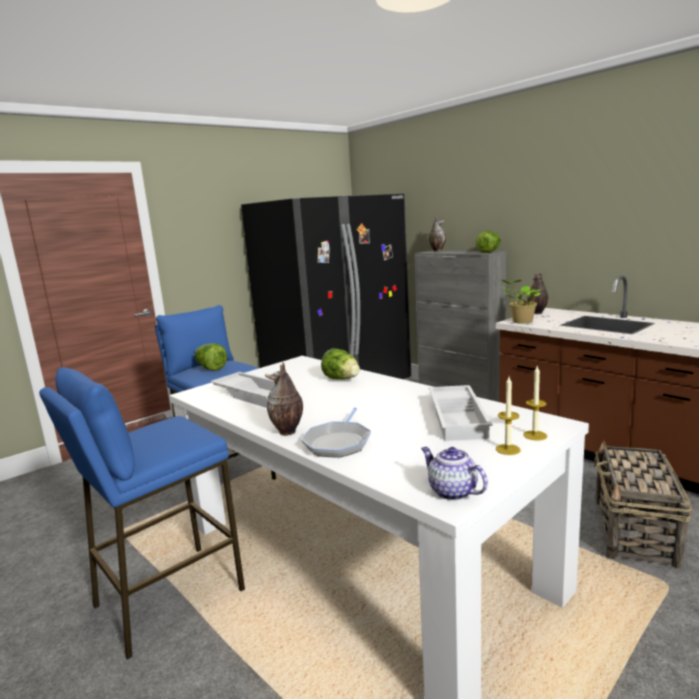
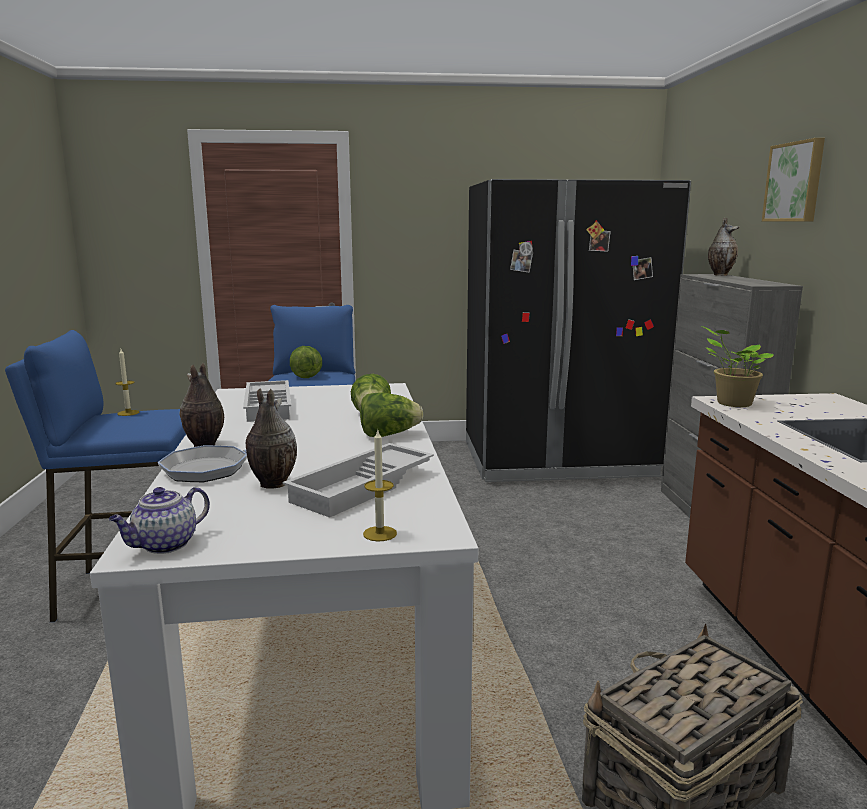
camera: 35 degrees right, 0 degrees up
teapot [421,447,488,501] -> teapot turned 135 degrees counterclockwise [109,487,210,554]
lettuce [476,231,501,253] -> lettuce moved to [360,392,423,437]
candle [496,377,521,455] -> candle moved to [115,349,139,416]
vase [527,271,549,314] -> vase moved to [246,388,297,489]
none -> picture [762,138,825,221]

